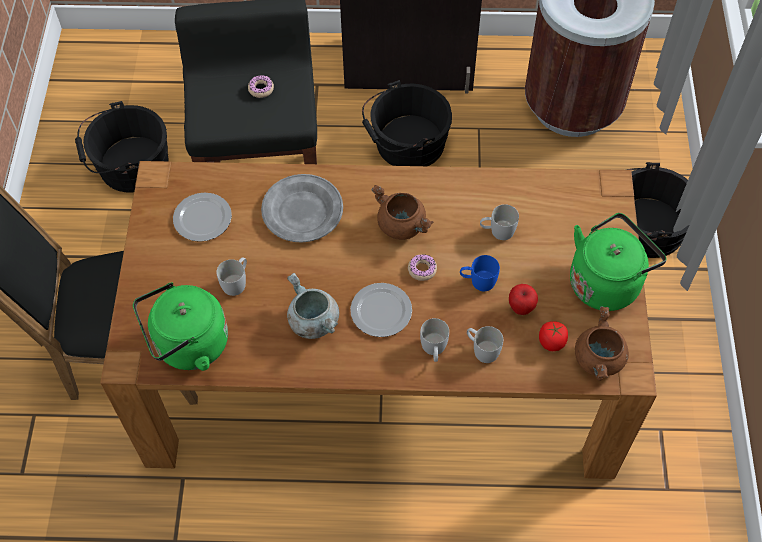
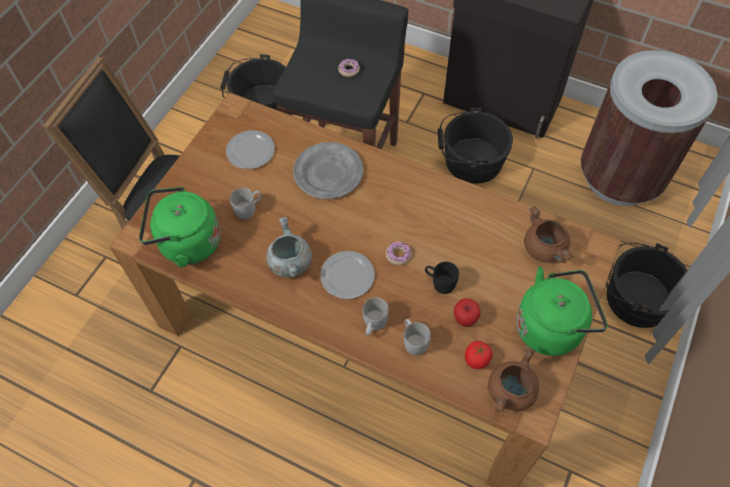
camera: 25 degrees right, 0 degrees up
brown cooking pot [371,185,433,240] -> brown cooking pot moved to [524,206,573,263]
blue mug [460,255,500,291] -> black mug [425,262,459,294]
white mug [480,204,519,240] -> none

